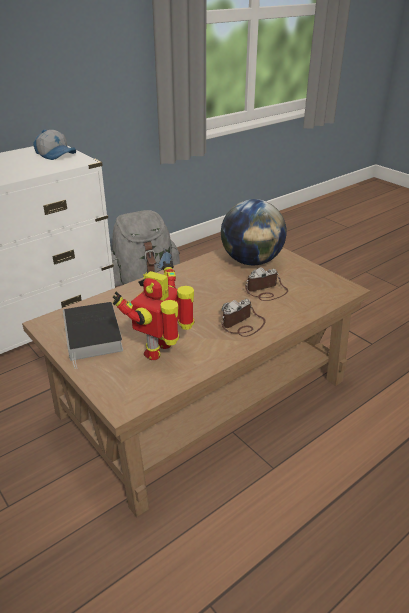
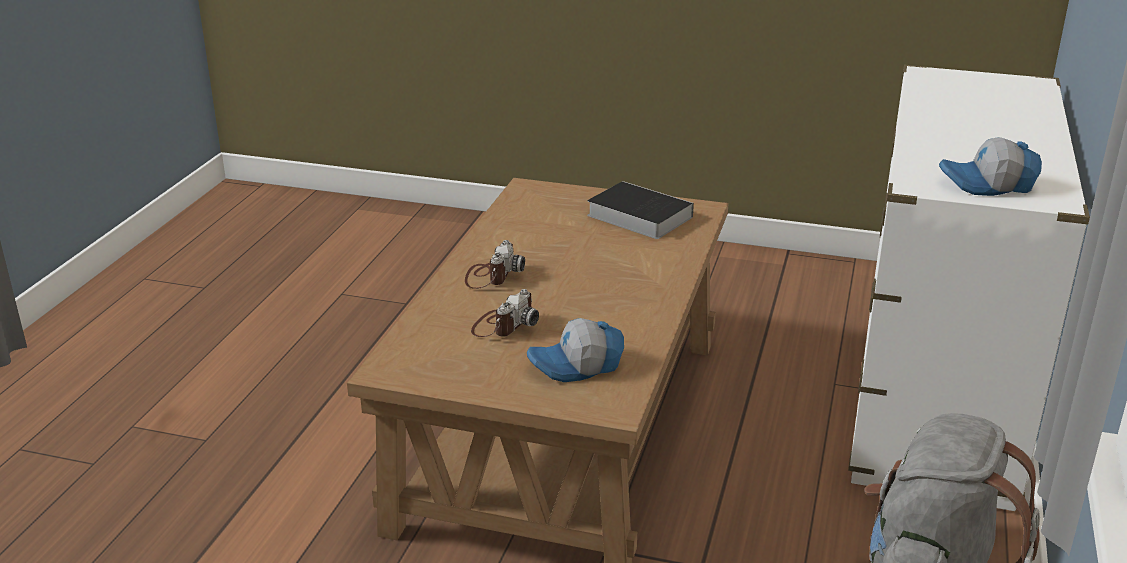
camera: 145 degrees right, 5 degrees down
toy robot [112,261,195,360] -> none
globe [221,199,287,265] -> cap [527,318,624,382]

